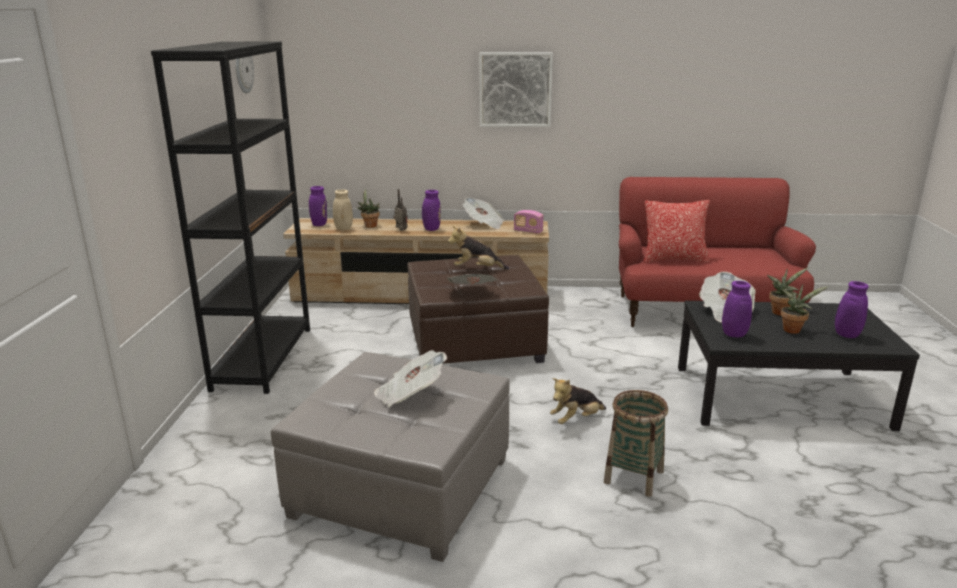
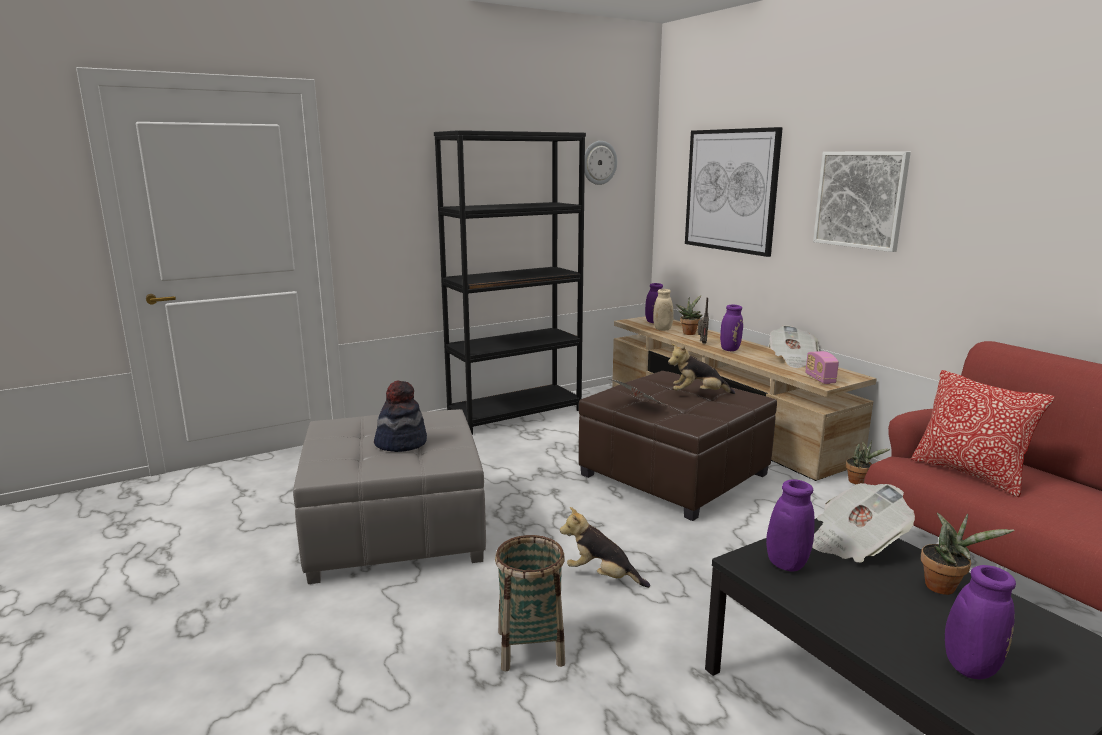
camera: 55 degrees right, 5 degrees down
newspaper [373,350,447,407] -> hat [374,380,427,452]
plush toy [448,226,509,270] -> plush toy turned 60 degrees counterclockwise [668,344,735,394]
potted plant [781,285,829,334] -> potted plant moved to [846,440,890,484]
none -> picture [685,127,783,257]

